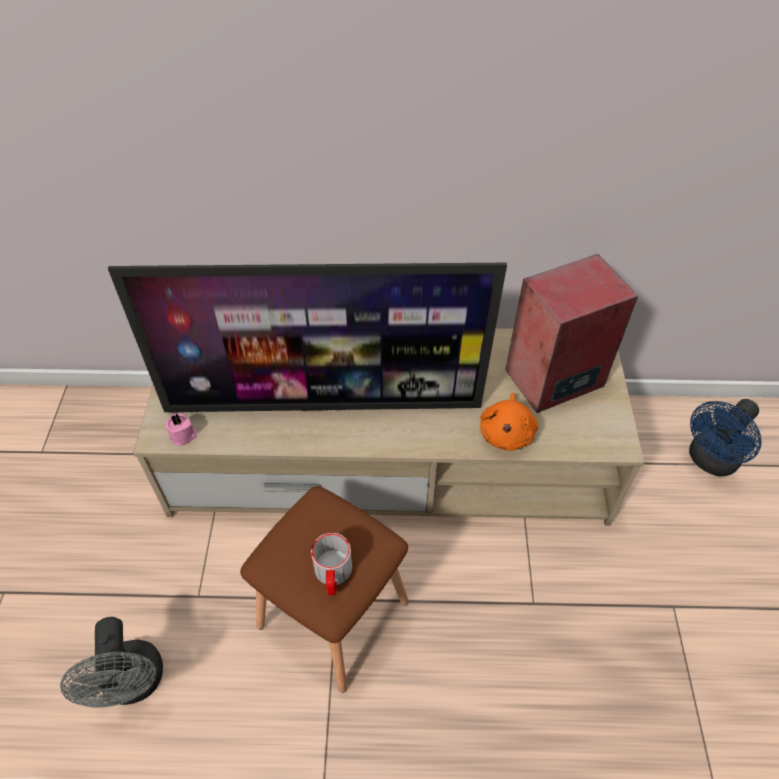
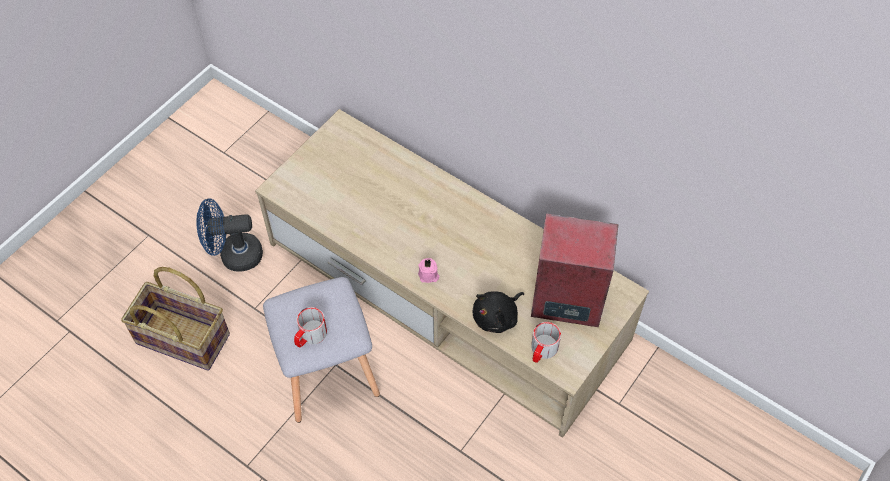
camera: 35 degrees right, 5 degrees up
grey fan [60,617,163,708] -> basket [121,267,230,371]
television [108,263,507,412] -> none
pink candle [166,413,197,446] -> pink candle moved to [418,258,439,283]
brown stool [240,486,409,693] -> grey stool [263,277,380,423]
orange plush toy [480,393,538,451] -> black plush toy [473,291,524,333]
blue fan [689,399,762,477] -> blue fan moved to [196,198,263,271]
none -> mug [531,322,561,363]

